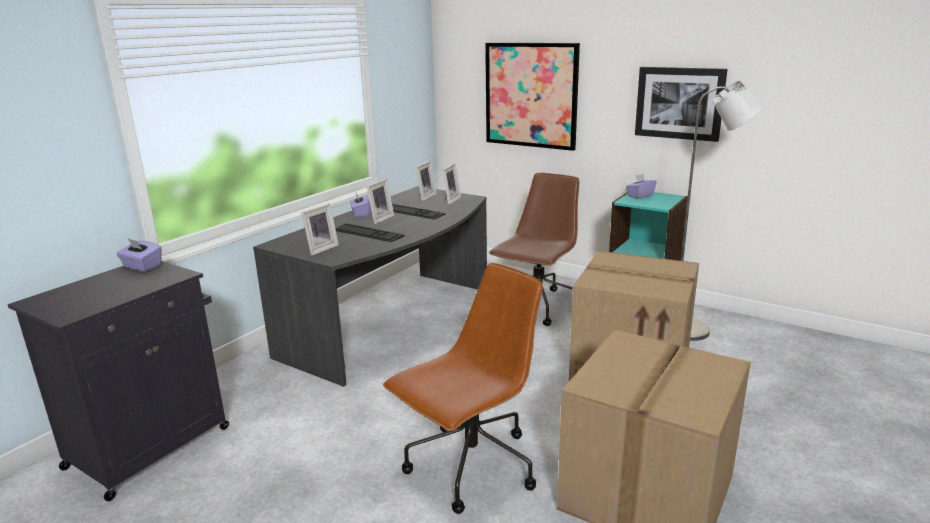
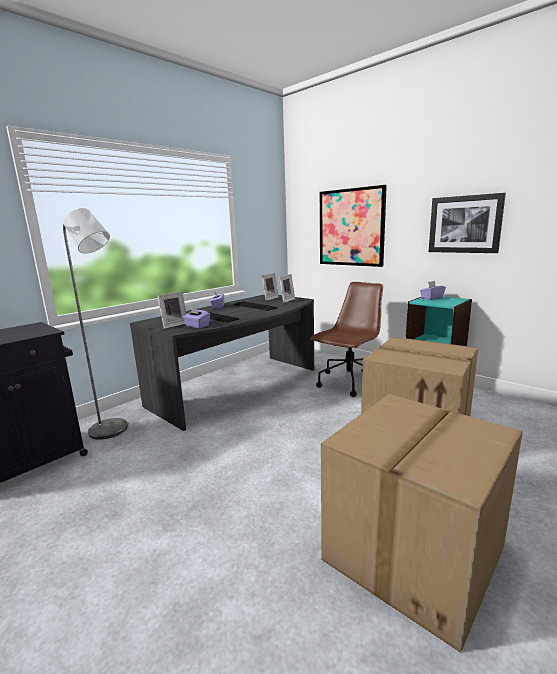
camera: 10 degrees right, 5 degrees down
purple tissue box [116,238,162,272] -> purple tissue box moved to [183,307,210,328]
picture frame [367,179,394,224] -> none
brown office chair [383,263,543,514] -> none
grey floor lamp [681,80,763,341] -> grey floor lamp moved to [63,208,128,440]

